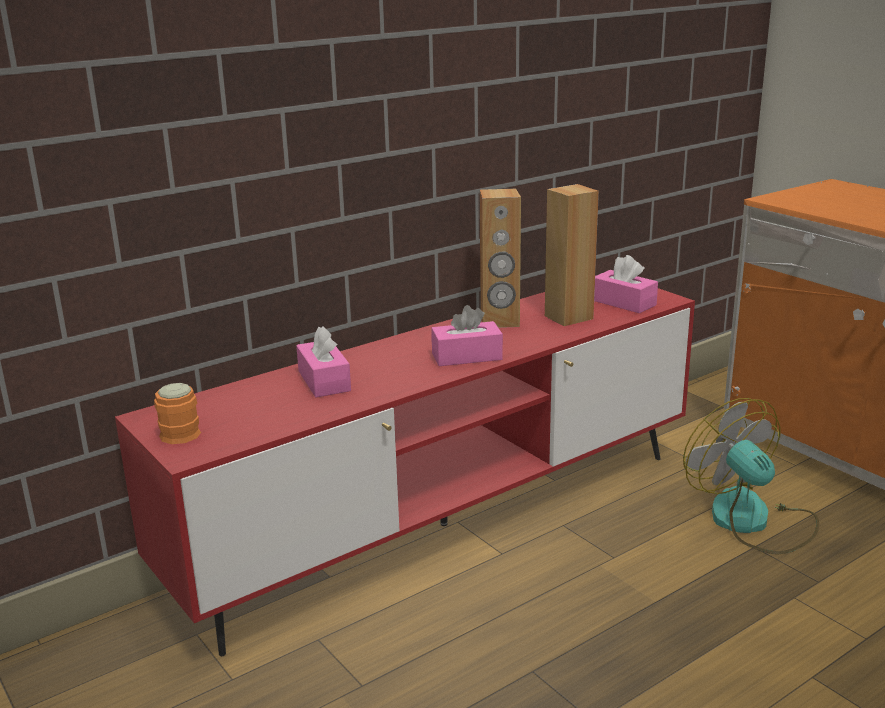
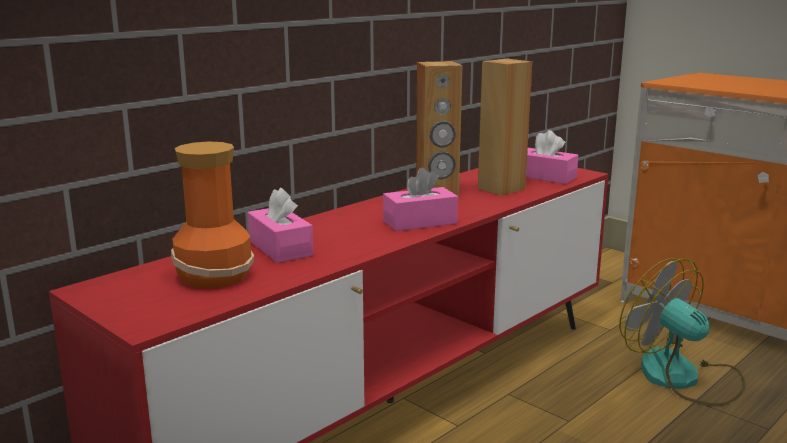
camera: 10 degrees left, 5 degrees down
orange mug [154,383,201,444] -> none
none -> vase [171,141,254,289]

